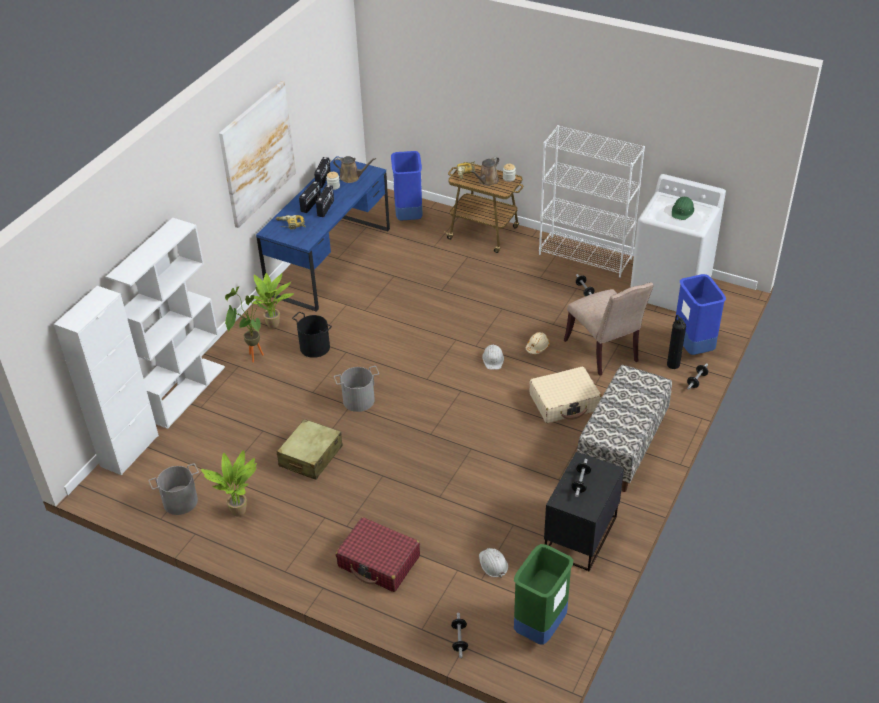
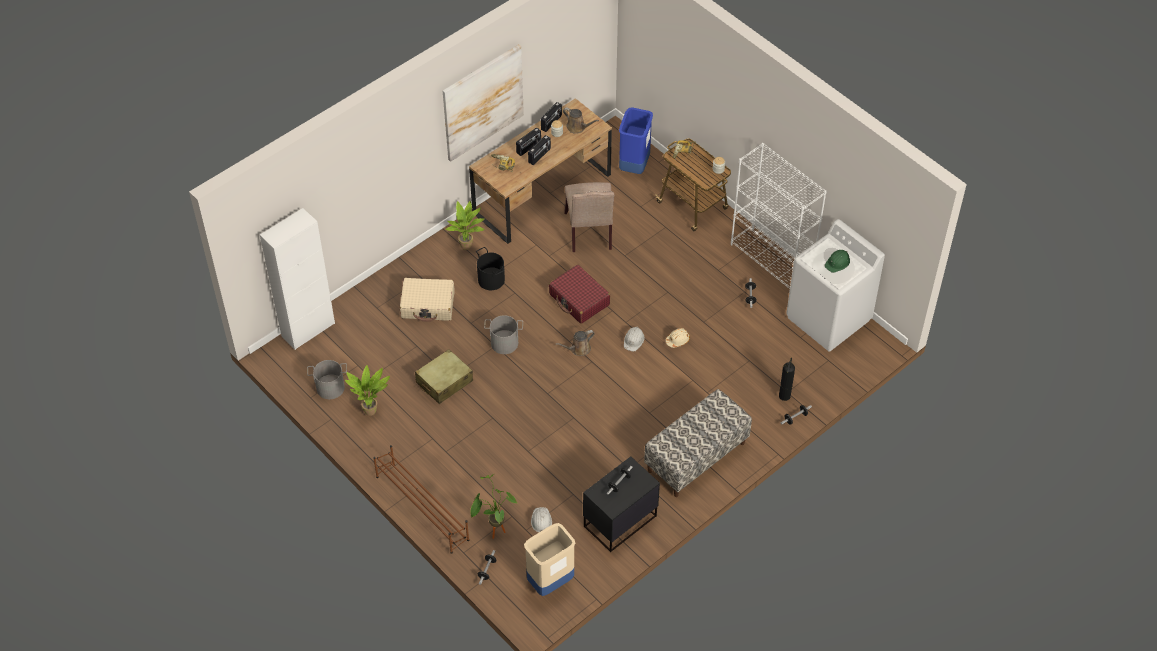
camera: 20 degrees right, 10 degrees up
white bookcase [106,218,225,429] -> none
potted plant [225,287,269,363] -> potted plant moved to [470,474,517,539]
blue desk [256,156,390,312] -> brown desk [469,98,612,244]
red suitcase [336,517,420,592] -> red suitcase moved to [549,265,610,324]
brown watering can [470,157,499,186] -> brown watering can moved to [555,330,595,356]
green trash can [514,544,573,645] -> beige trash can [524,523,576,596]
beige suitcase [529,367,602,423] -> beige suitcase moved to [400,278,455,322]
beige chair [564,282,654,376] -> beige chair moved to [564,182,614,252]
blue trash can [676,274,726,355] -> none
none -> brown shoe rack [373,445,469,554]

